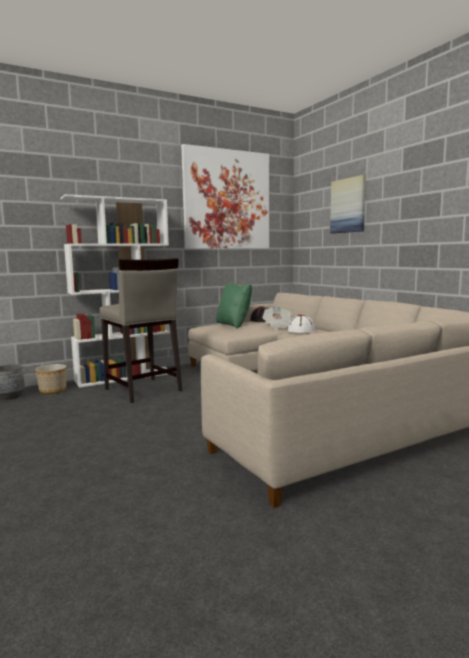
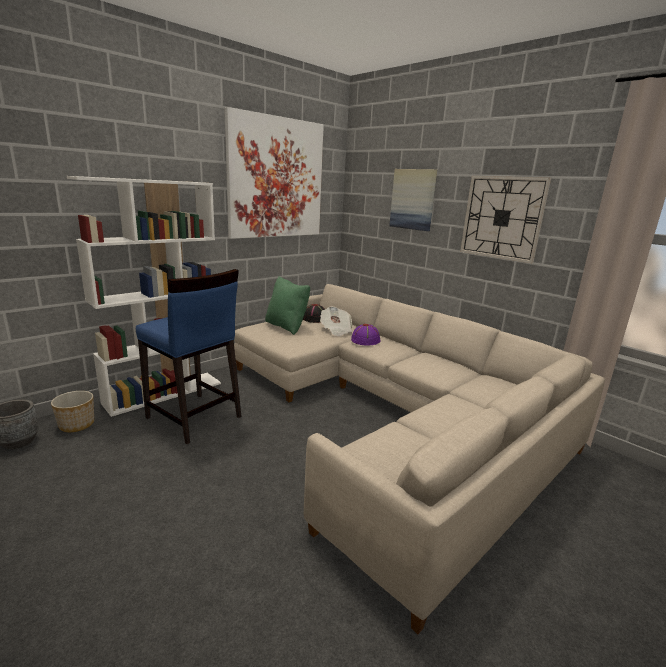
camera: 15 degrees left, 10 degrees up
beige stool [100,258,182,403] -> blue stool [136,269,242,444]
white hat [288,315,315,333] -> purple hat [351,324,381,346]
none -> wall clock [460,176,551,263]

